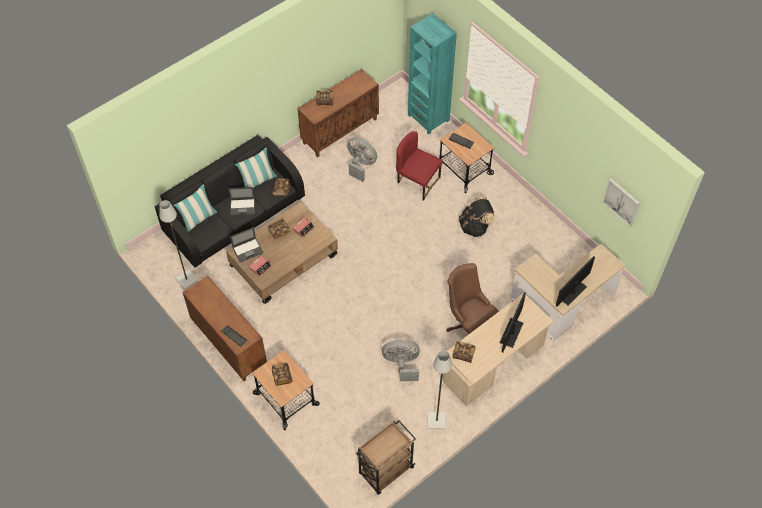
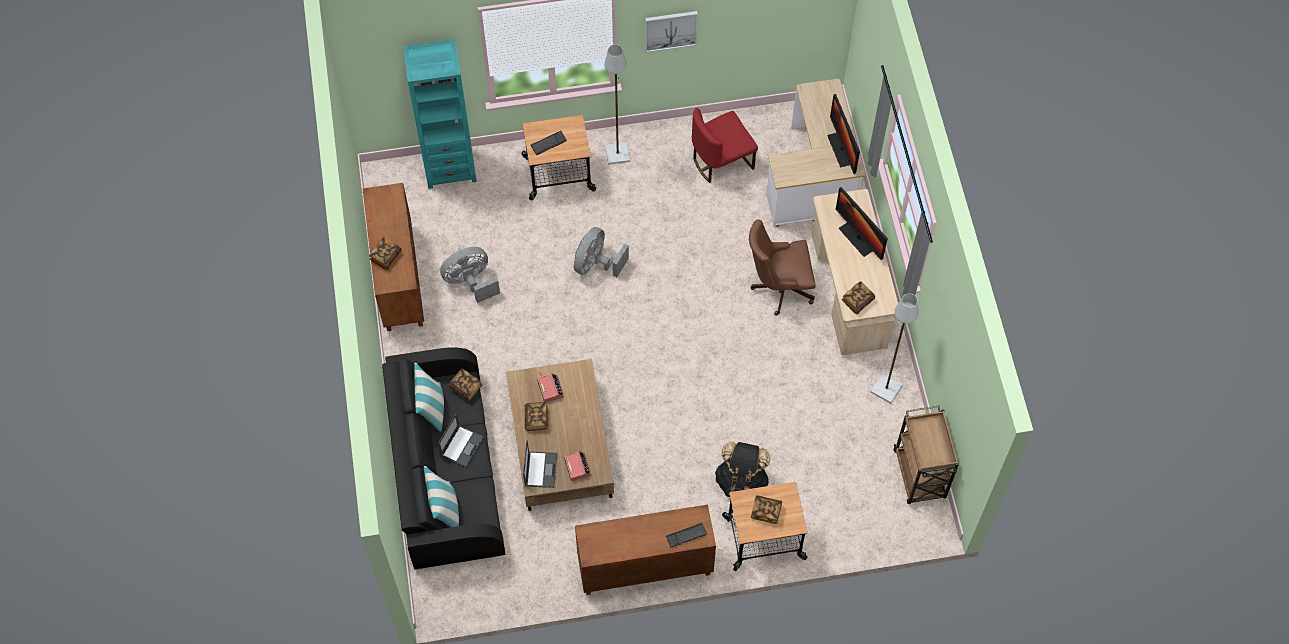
camera: 60 degrees left, 5 degrees up
grey floor lamp [159,200,198,290] -> grey floor lamp moved to [604,44,630,165]
grey fan [382,340,420,381] -> grey fan moved to [574,227,629,277]
red chair [396,131,443,201] -> red chair moved to [692,108,758,183]
black backpack [459,197,495,237] -> black backpack moved to [715,442,770,497]
picture [602,179,640,227] -> picture moved to [645,11,698,52]

